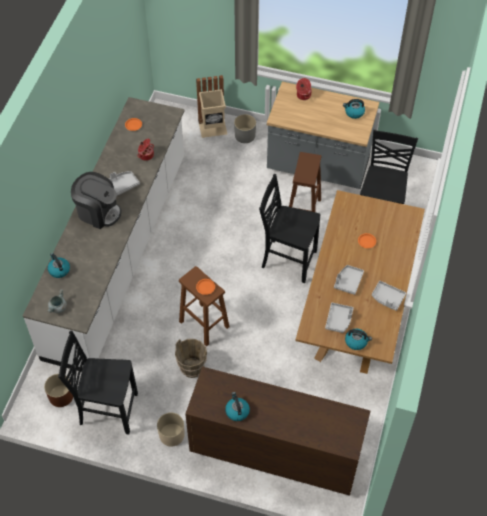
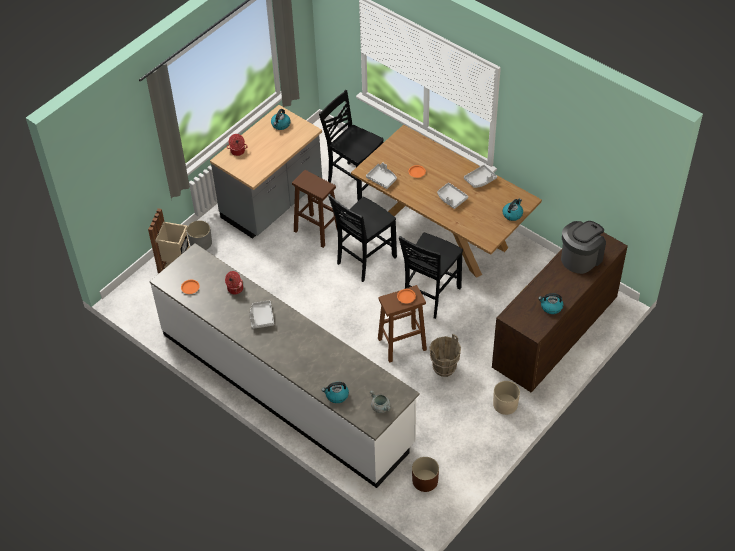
camera: 65 degrees left, 5 degrees down
black chair [58,331,138,435] -> black chair moved to [399,233,463,319]
coffee machine [71,172,121,229] -> coffee machine moved to [561,221,606,274]
grey tray [325,303,354,333] -> grey tray moved to [366,162,397,189]

